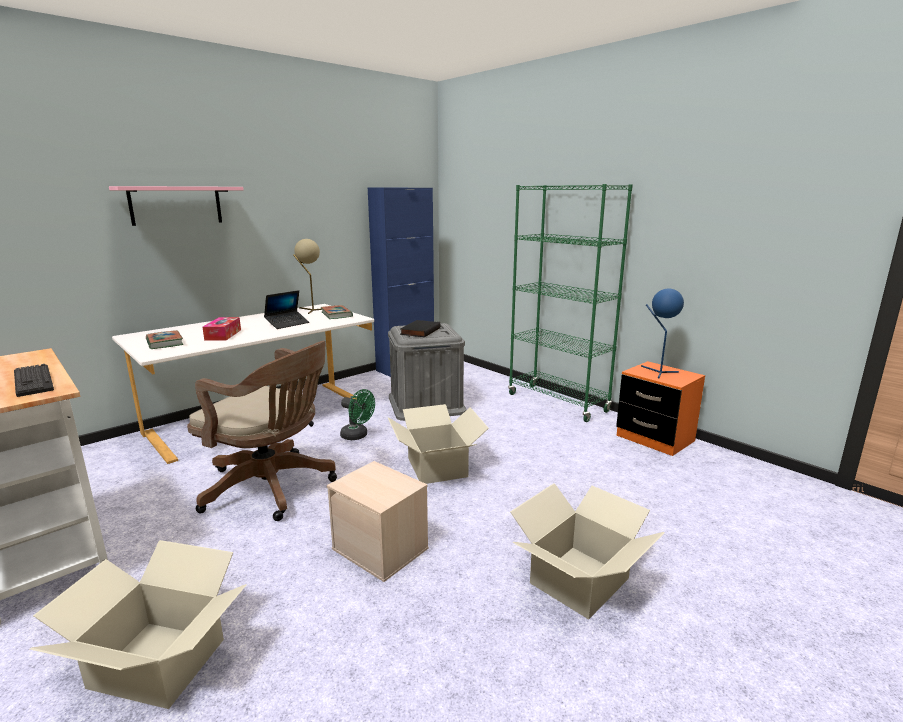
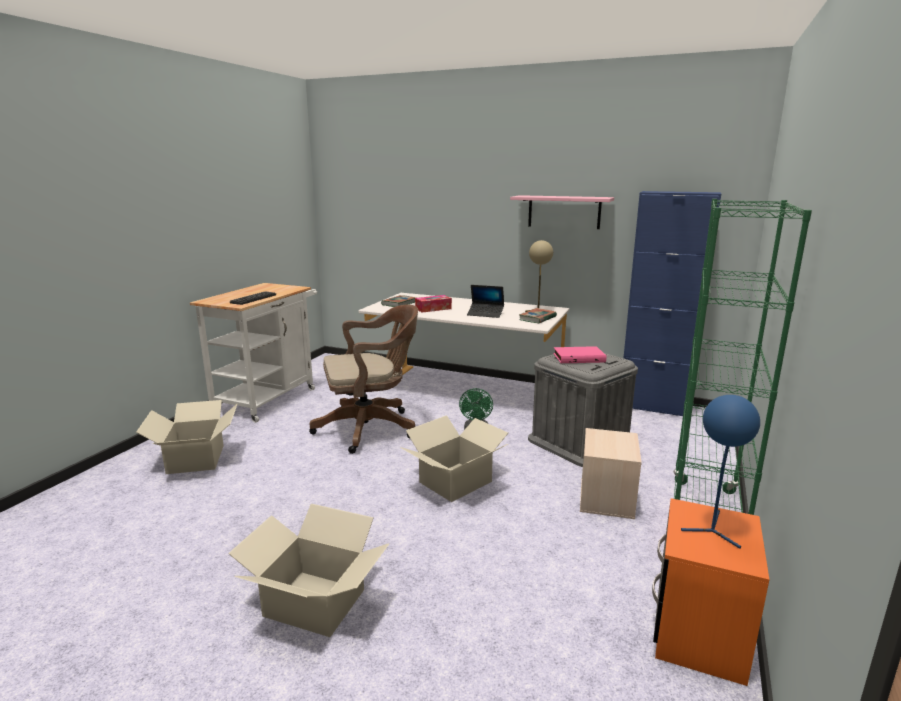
camera: 65 degrees right, 0 degrees up
pink shelf [109,186,244,226] -> pink shelf moved to [510,195,614,229]
brown office chair [187,341,337,521] -> brown office chair turned 105 degrees counterclockwise [309,304,418,454]
beige storage box [327,461,428,582] -> beige storage box moved to [580,428,642,519]
black book [400,320,441,337] -> pink book [553,346,606,363]

